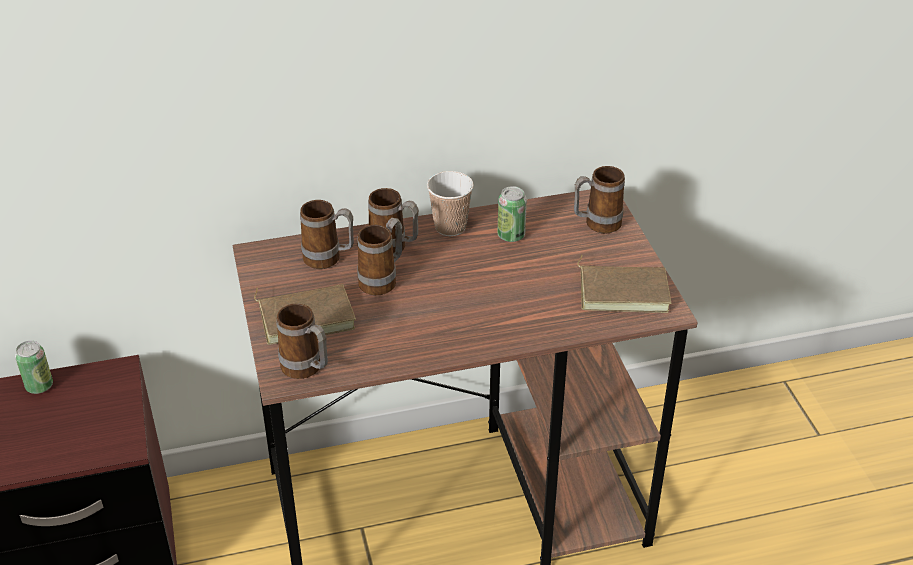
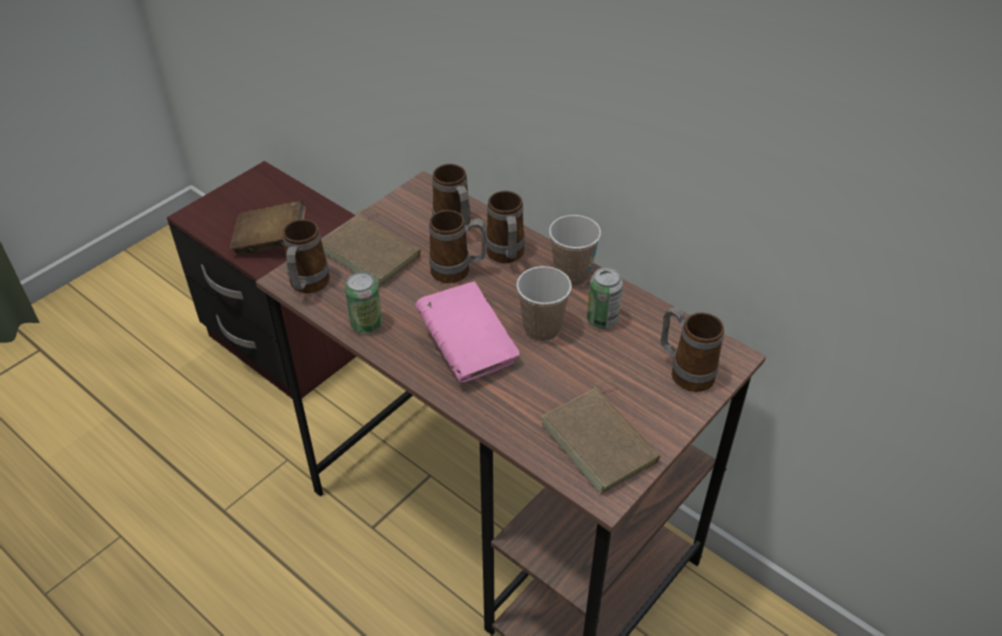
camera: 55 degrees right, 5 degrees up
can [15,341,53,394] -> can moved to [345,272,382,334]
none -> brown book [230,201,305,256]
none -> pink book [415,282,520,383]
none -> cup [516,266,572,341]

